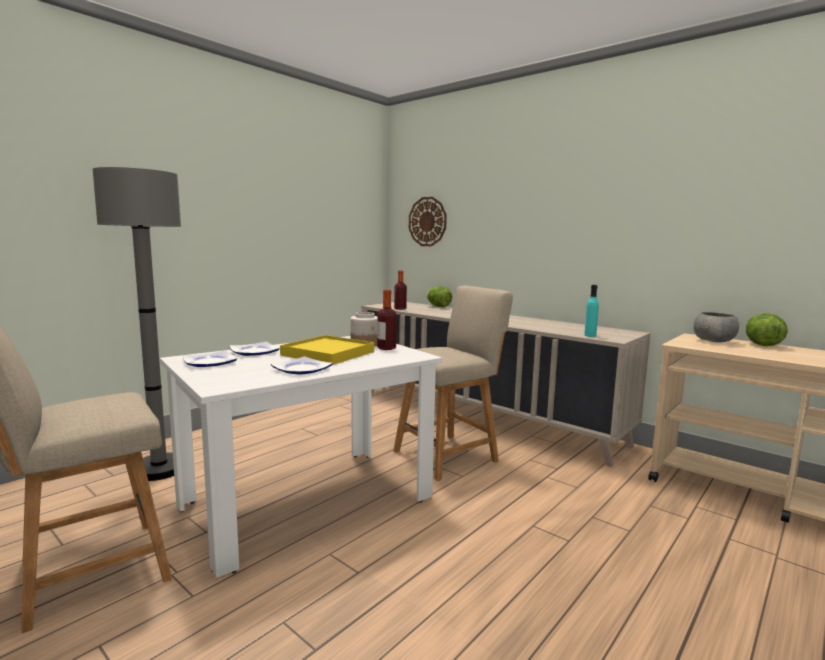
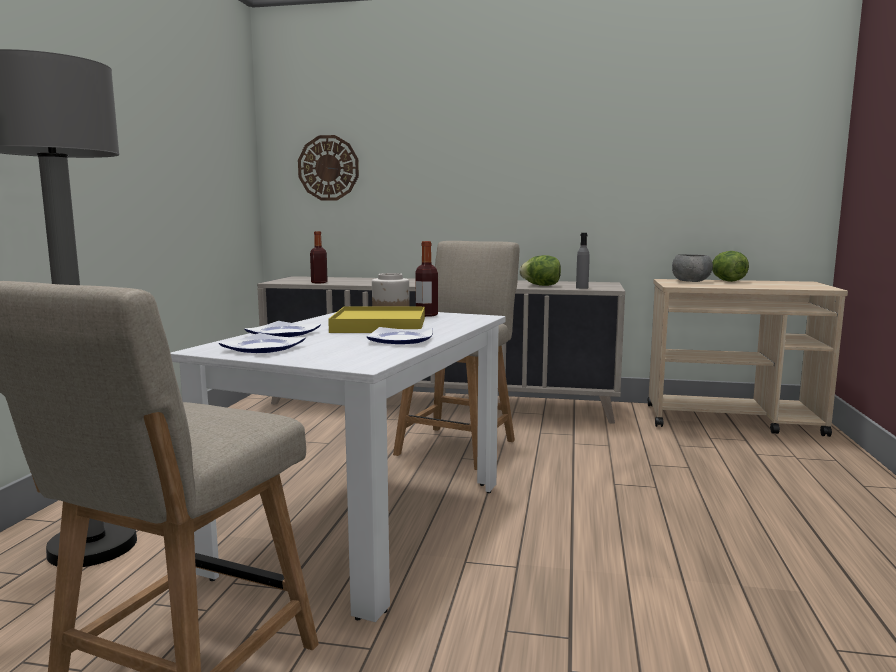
camera: 30 degrees left, 0 degrees up
lettuce [427,286,452,307] -> lettuce moved to [519,255,561,286]
turquoise bottle [584,285,599,337] -> grey bottle [576,233,589,289]

